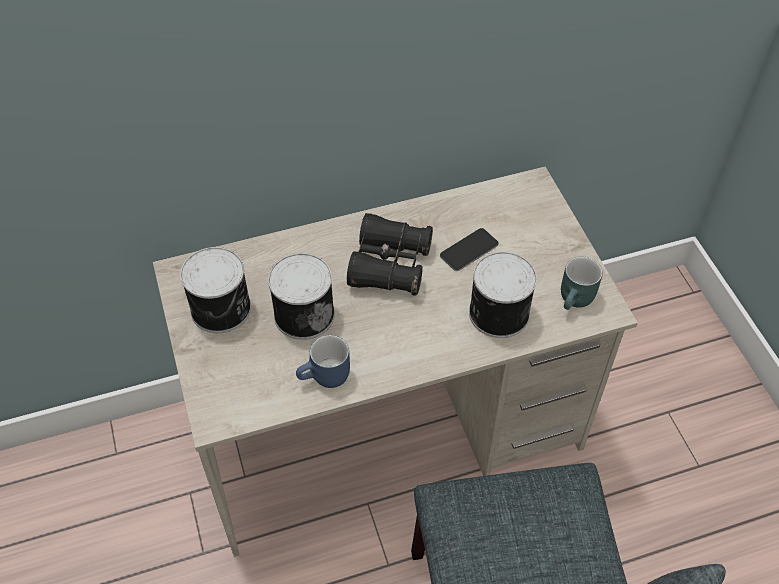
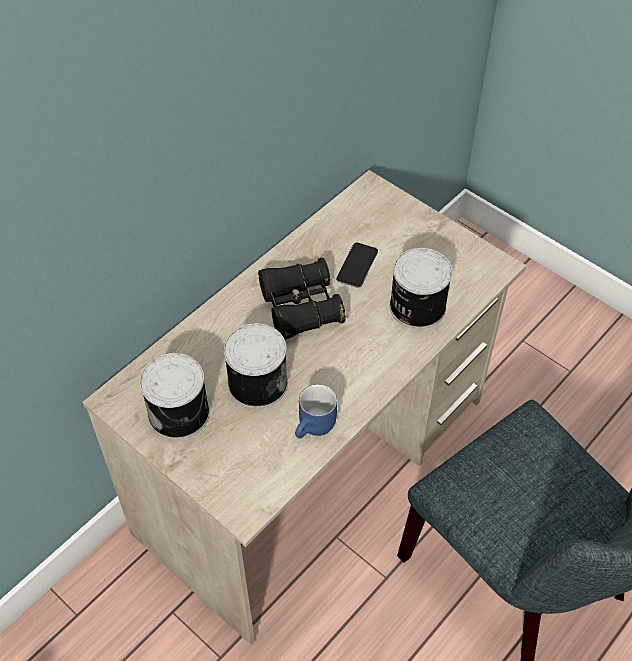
camera: 30 degrees left, 0 degrees up
turquoise mug [561,257,603,310] -> none

